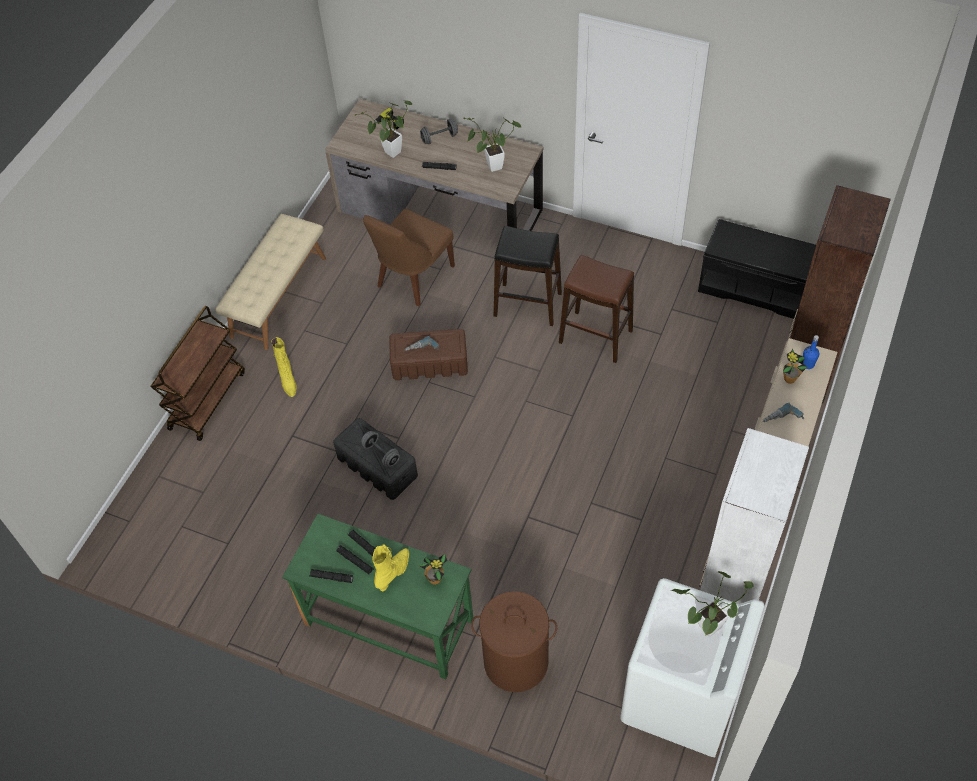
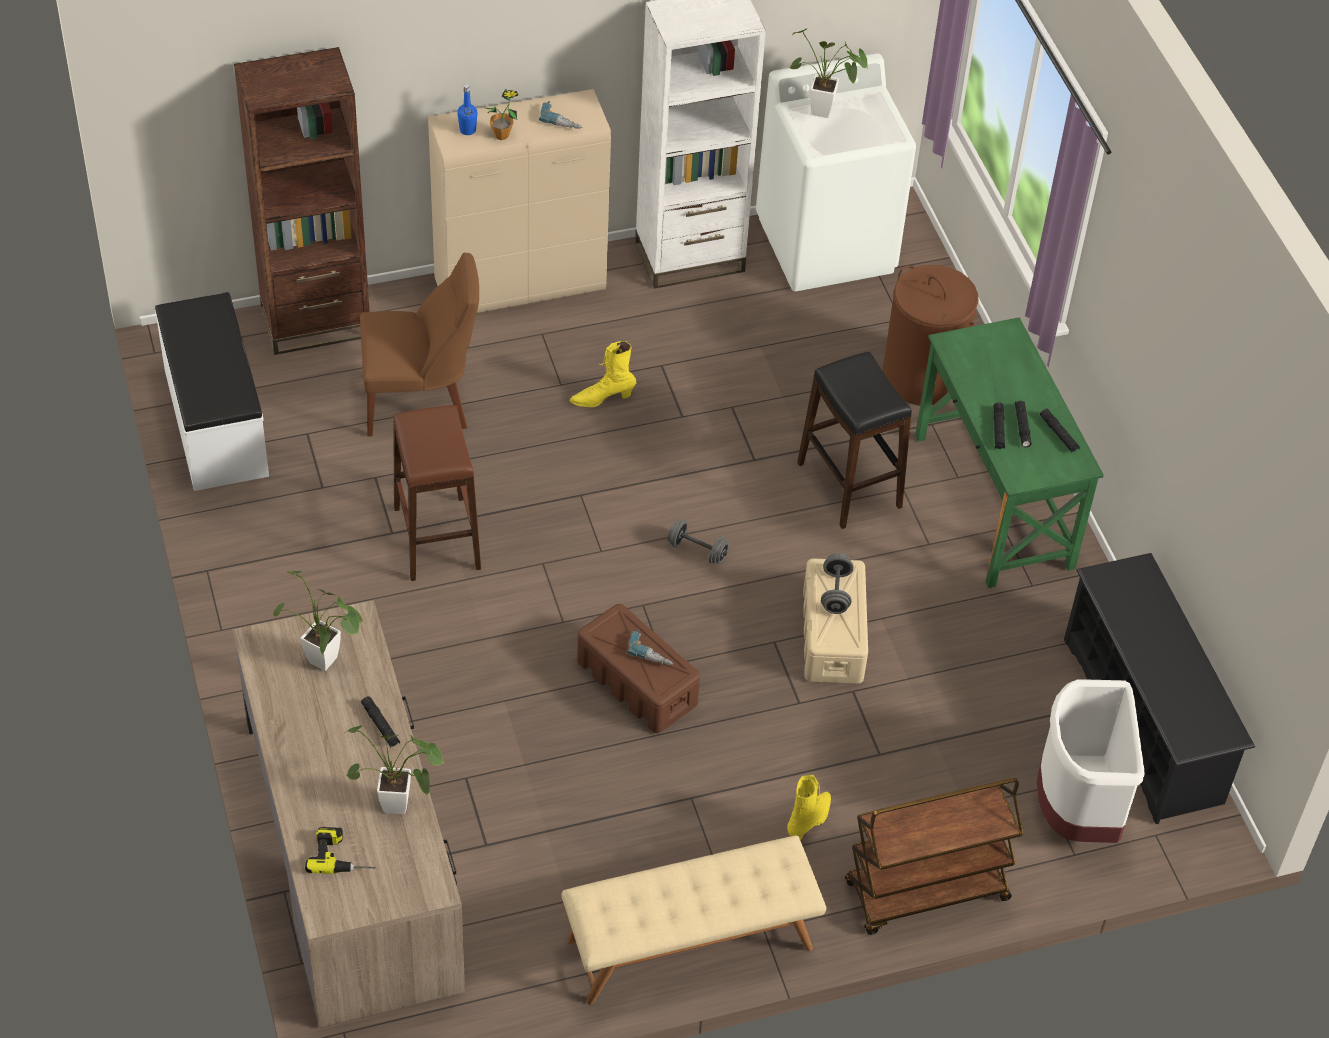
camera: 135 degrees left, 5 degrees down
black storage box [333,418,418,500] -> beige storage box [803,559,868,684]
brown chair [363,209,455,307] -> brown chair moved to [360,252,479,436]
yellow boot [372,544,409,591] -> yellow boot moved to [570,341,636,407]
potted plant [418,554,447,585] -> none
grey dumbbell [420,119,458,144] -> grey dumbbell moved to [668,520,729,564]
black stool [494,226,562,326] -> black stool moved to [797,352,912,529]
black bench [698,219,816,319] -> white bench [155,292,269,491]
none -> white trash can [1037,680,1145,843]
none -> black shoe rack [1064,553,1255,824]

